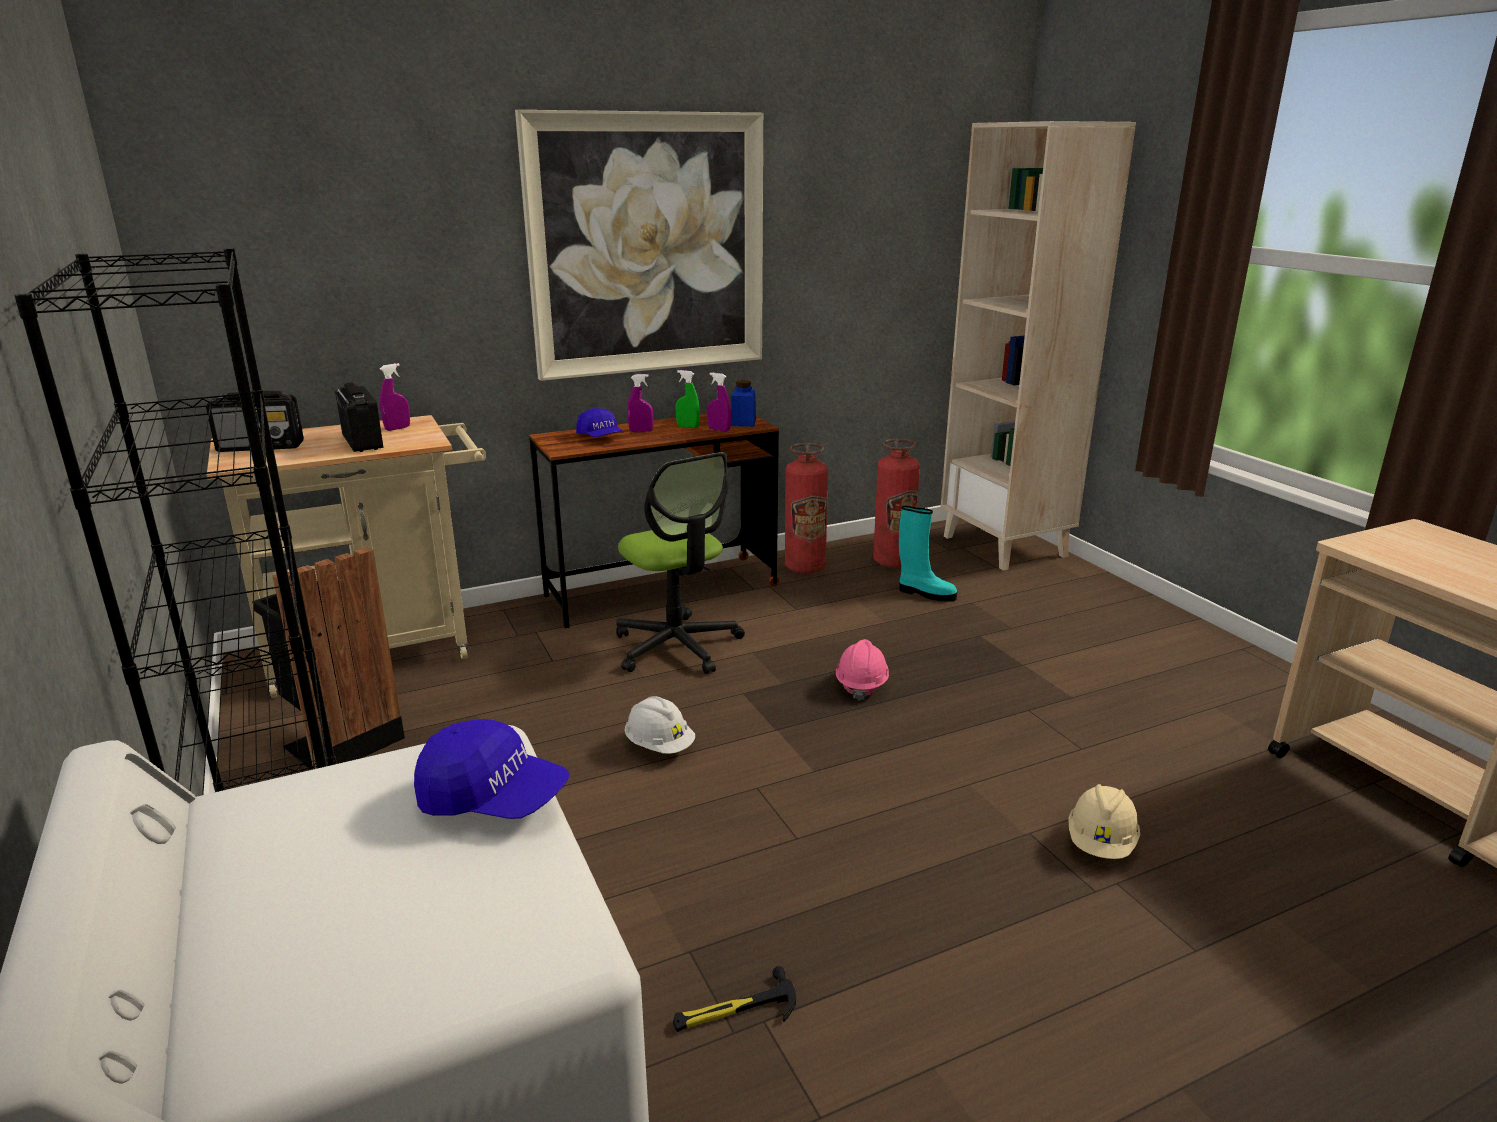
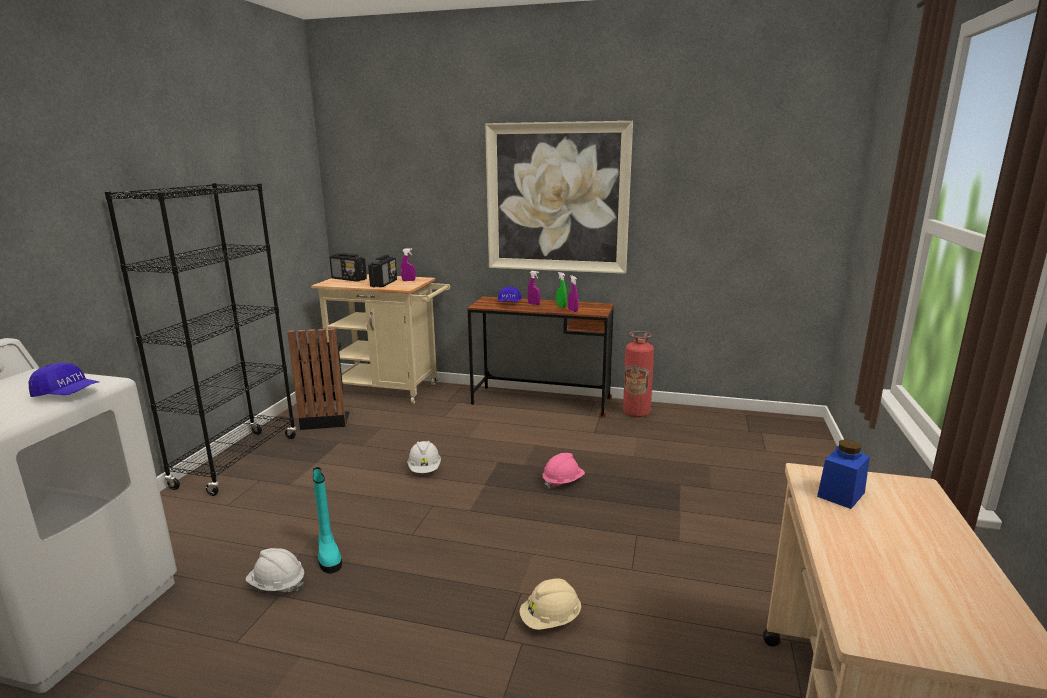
camera: 40 degrees right, 5 degrees down
blue cap [414,719,570,819] -> blue cap turned 45 degrees counterclockwise [29,363,99,397]
office chair [616,452,745,674] -> none
hammer [673,966,796,1032] -> white hard hat [246,548,304,592]
blue jar [731,380,756,427] -> blue jar moved to [817,439,870,509]
fire extinguisher [873,439,920,568] -> none
turquoise boot [899,505,957,602] -> turquoise boot moved to [313,467,342,574]
beige bookcase [941,121,1136,571] -> none

